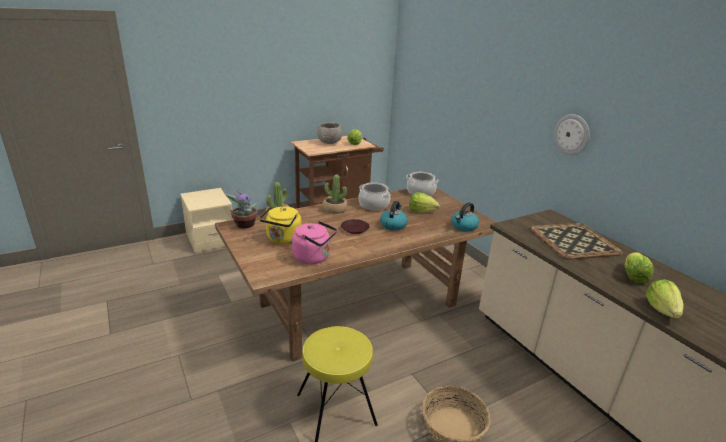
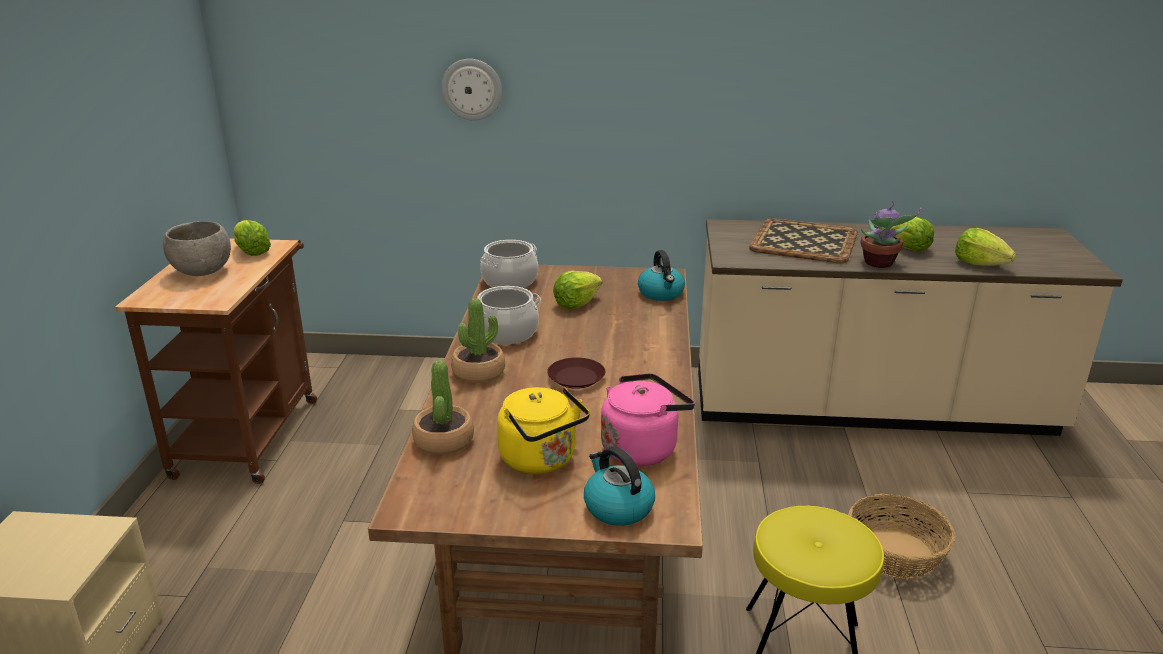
camera: 55 degrees left, 0 degrees up
potted plant [223,189,258,229] -> potted plant moved to [861,201,922,268]
kettle [380,201,408,231] -> kettle moved to [584,446,655,526]
wall clock [554,114,590,155] -> wall clock moved to [441,59,502,121]

